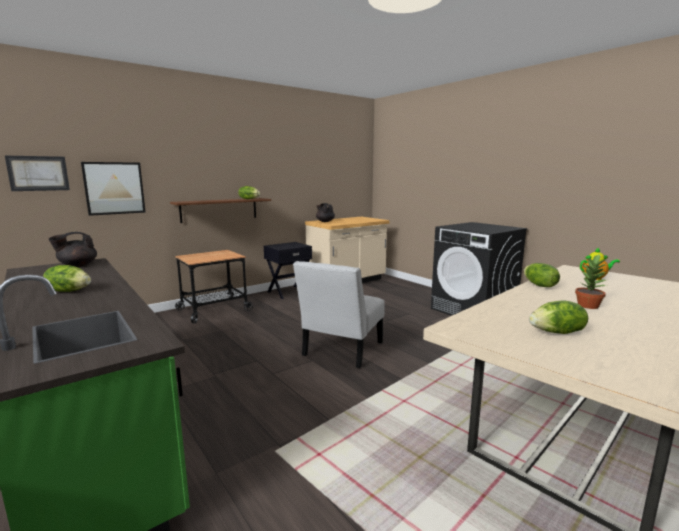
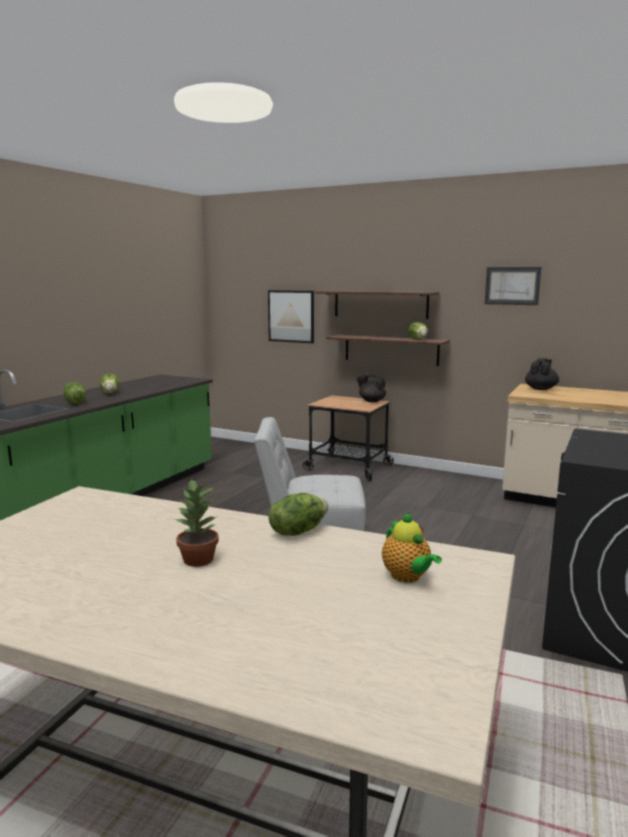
camera: 65 degrees right, 0 degrees up
picture [5,156,70,191] -> picture moved to [485,267,541,305]
black teapot [49,232,97,267] -> black teapot moved to [357,375,386,402]
black nightstand [264,242,312,299] -> none
lettuce [529,300,588,334] -> lettuce moved to [64,382,86,404]
none -> brown shelf [315,291,439,319]

